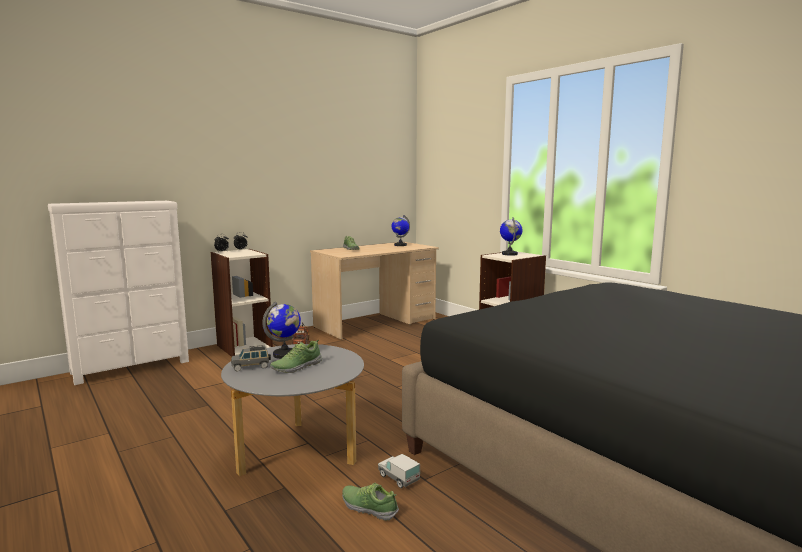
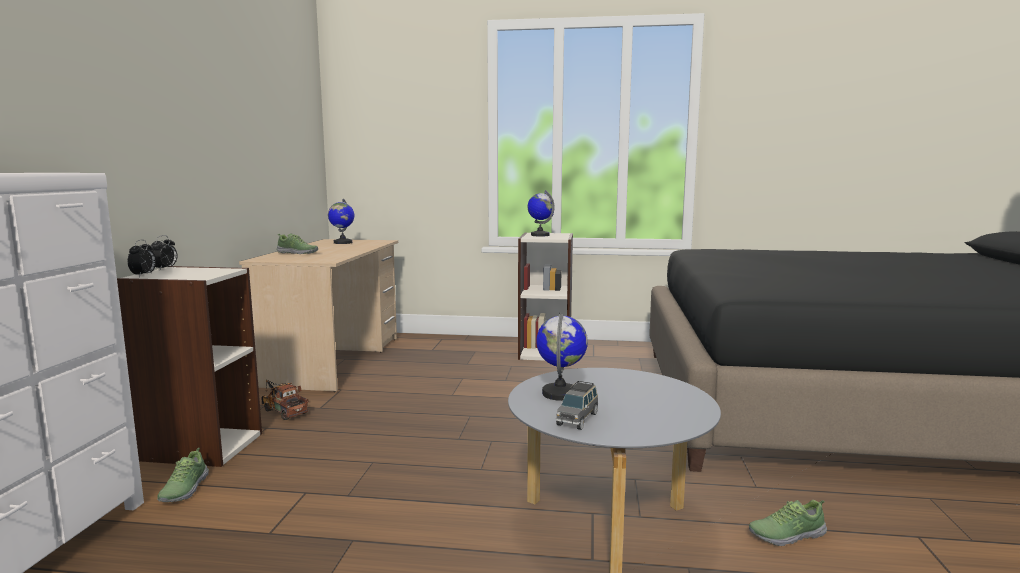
camera: 45 degrees left, 0 degrees up
shoe [270,340,322,373] -> shoe moved to [157,448,209,502]
toy truck [378,454,420,488] -> none

